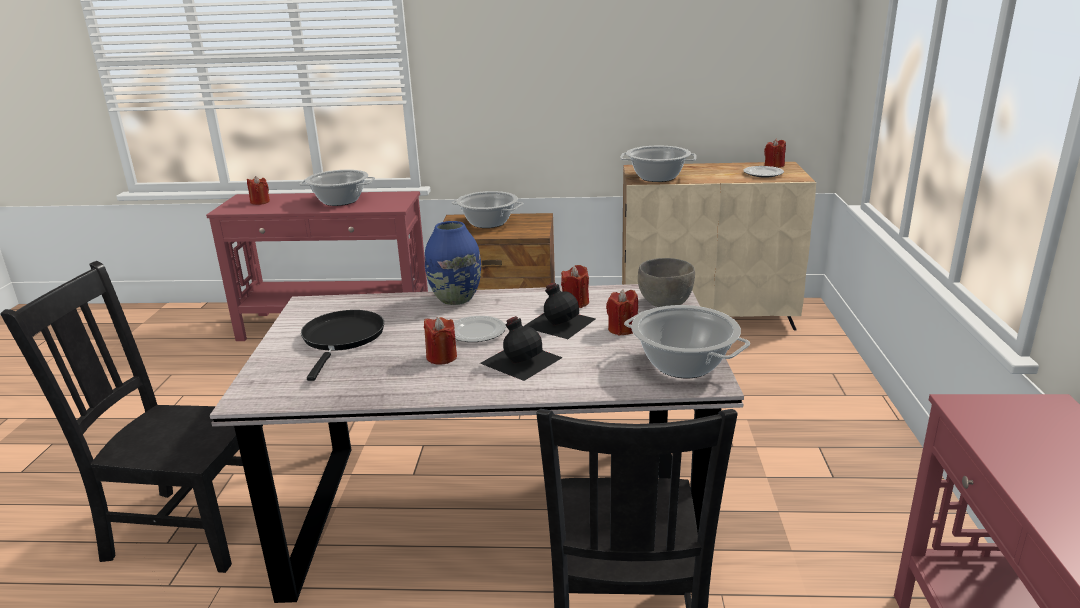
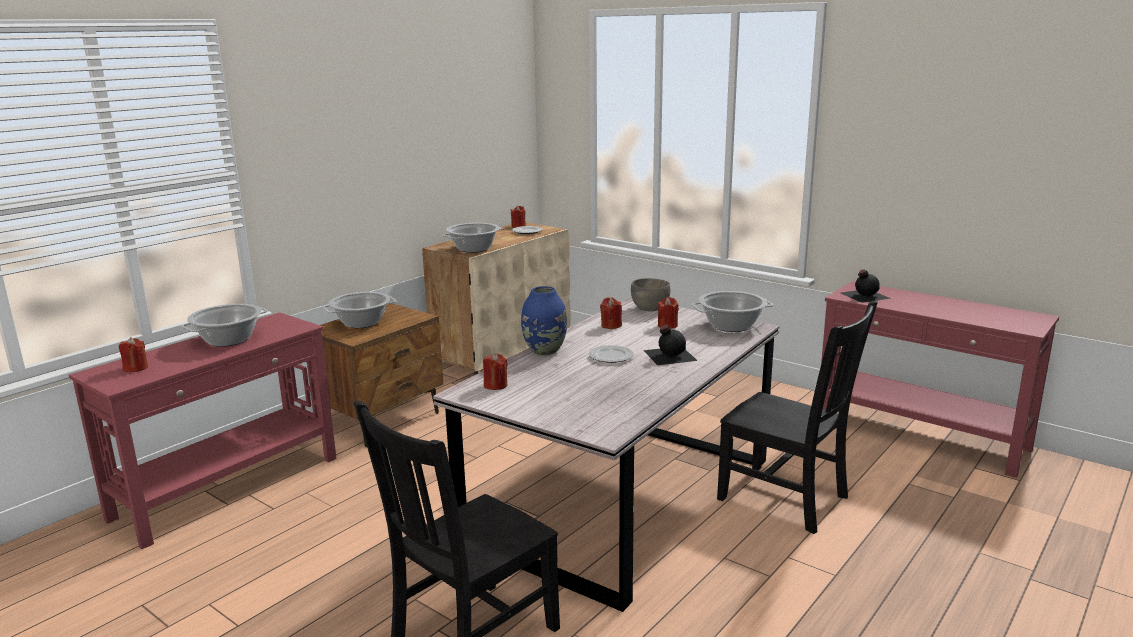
camera: 55 degrees left, 5 degrees down
black frying pan [301,310,384,381] -> none
red candle [424,317,457,364] -> red candle moved to [483,353,508,390]
black bottle [524,282,596,339] -> black bottle moved to [840,269,891,303]

